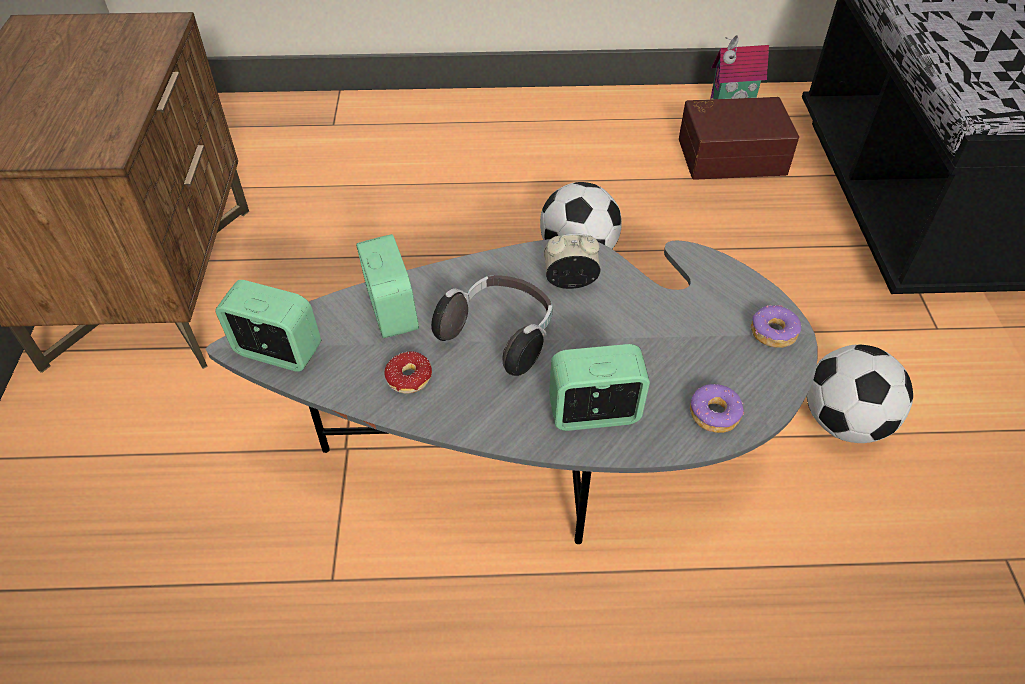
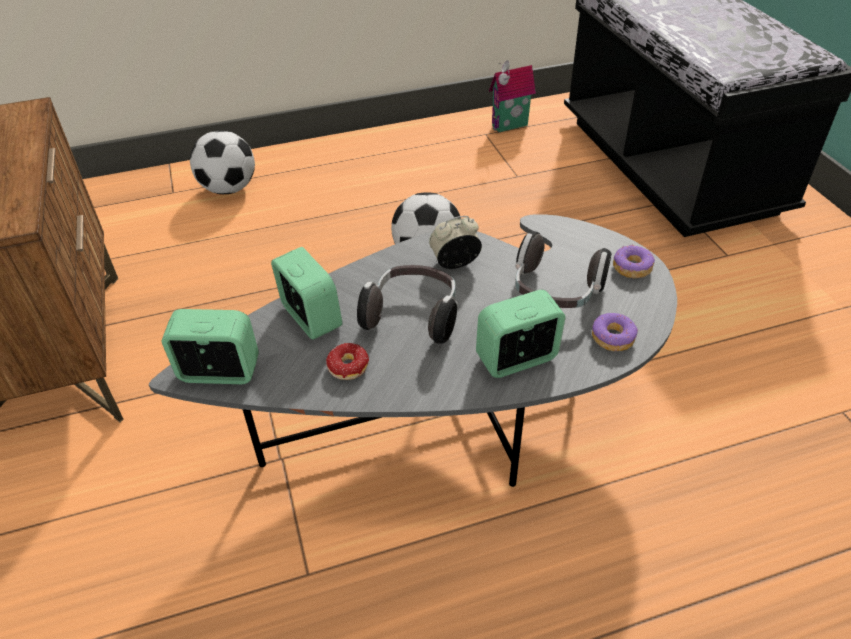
camera: 15 degrees left, 5 degrees down
brown storage box [679,97,799,180] -> none
football [807,344,913,443] -> football moved to [190,131,255,194]
none -> headphones [515,231,611,308]

